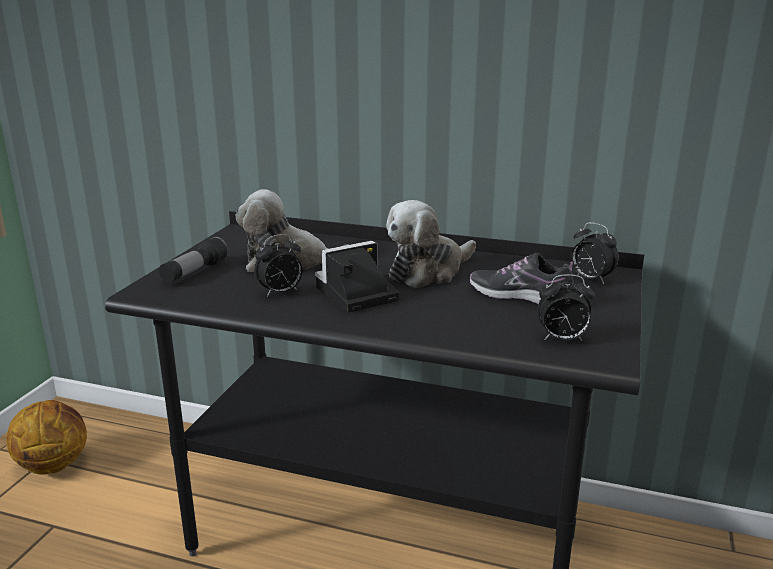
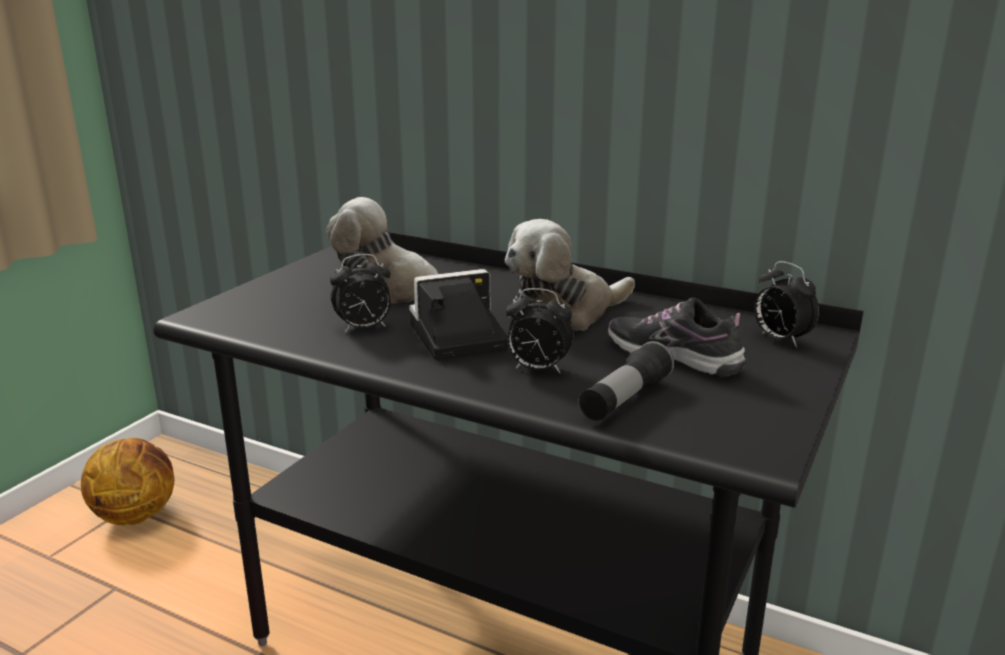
camera: 10 degrees right, 0 degrees up
flashlight [159,237,229,283] -> flashlight moved to [579,341,674,421]
alarm clock [538,274,595,341] -> alarm clock moved to [505,288,573,373]

